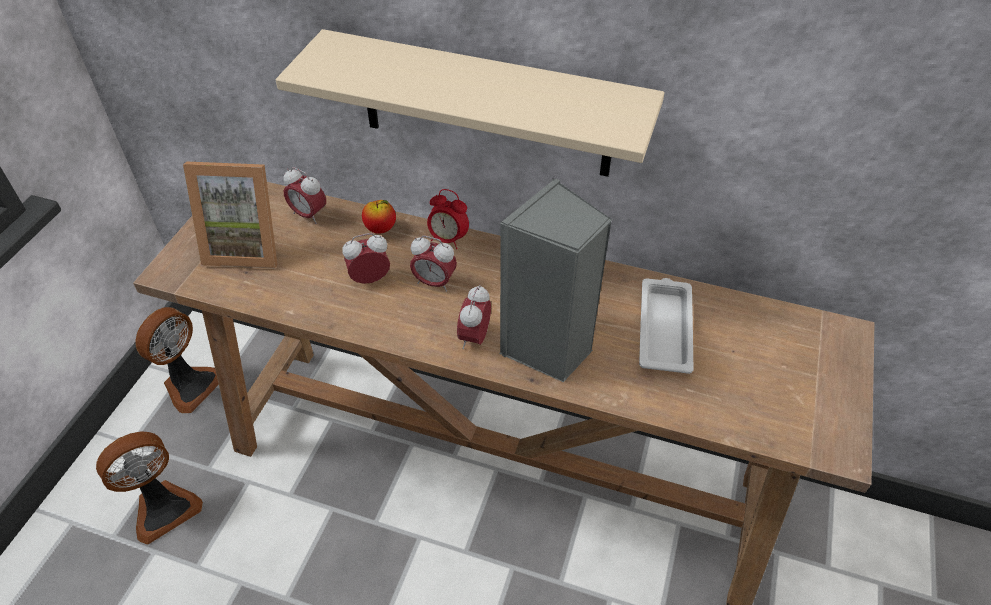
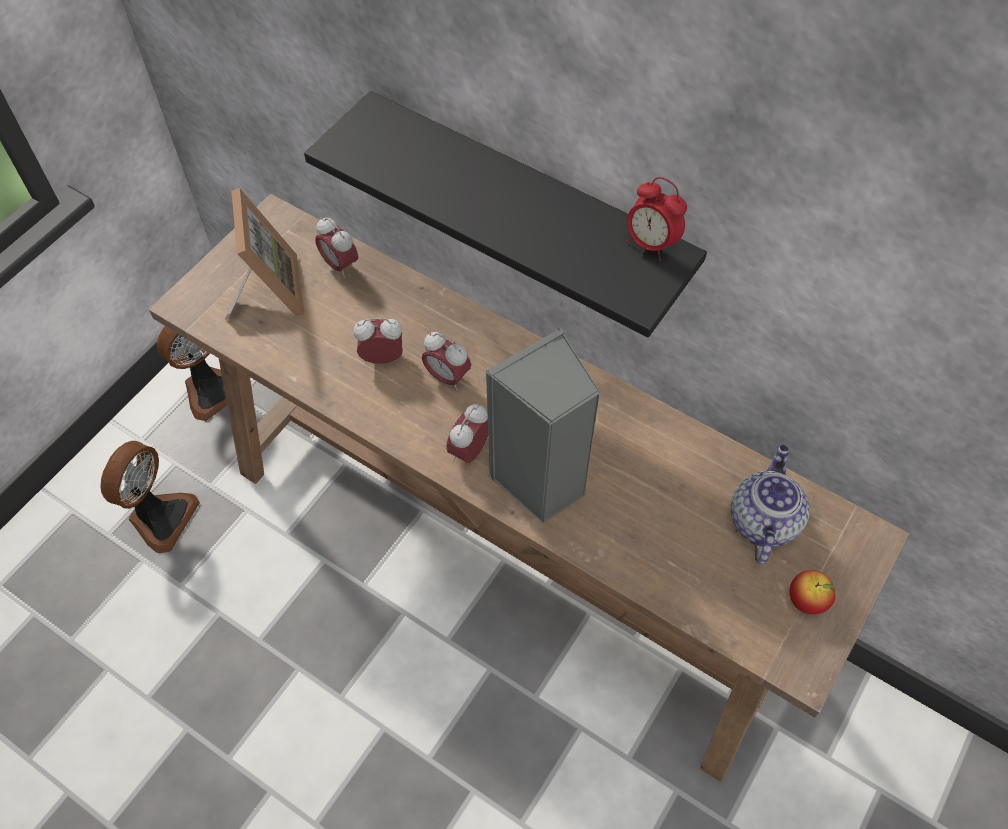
camera: 15 degrees right, 10 degrees up
fan [96,431,203,545] -> fan turned 45 degrees counterclockwise [100,441,200,553]
picture frame [183,162,277,268] -> picture frame turned 120 degrees counterclockwise [225,188,304,320]
beige shelf [276,29,664,177] -> black shelf [304,91,707,337]
apple [362,200,396,234] -> apple moved to [790,570,835,614]
alarm clock [427,189,469,249] -> alarm clock moved to [627,177,687,261]
white tray [639,278,694,374] -> none
none -> teapot [730,444,810,564]

